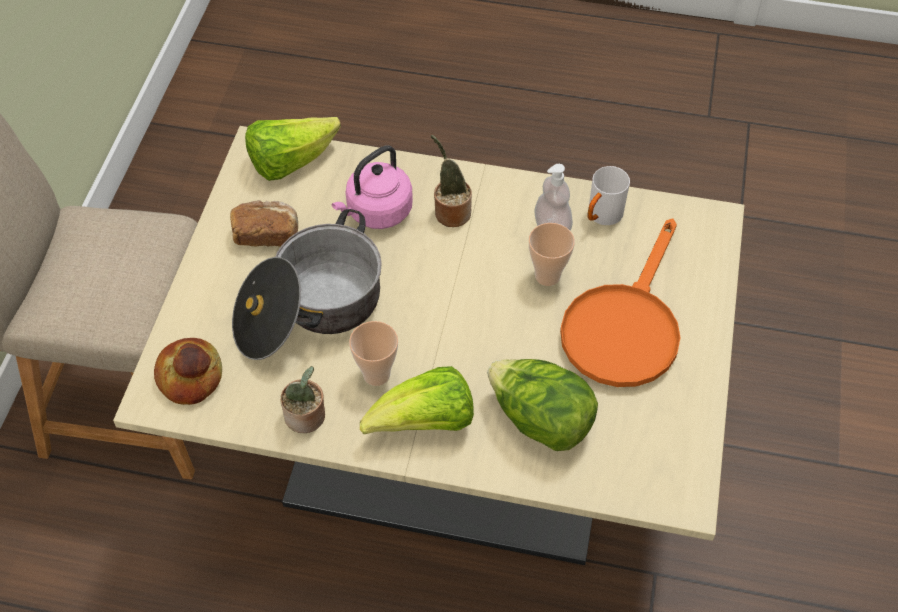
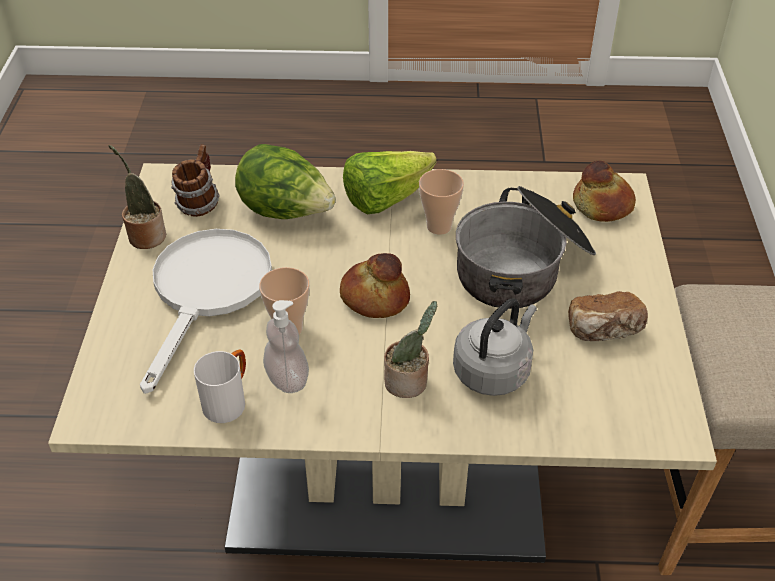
camera: 170 degrees right, 10 degrees down
lettuce [245,117,341,181] -> none
potted plant [280,366,325,433] -> potted plant moved to [108,145,166,249]
pink kettle [332,145,413,229] -> grey kettle [453,298,537,396]
orange frying pan [560,218,681,387] -> white frying pan [140,229,272,394]
none -> mug [171,144,220,217]
none -> bread [340,253,410,318]

